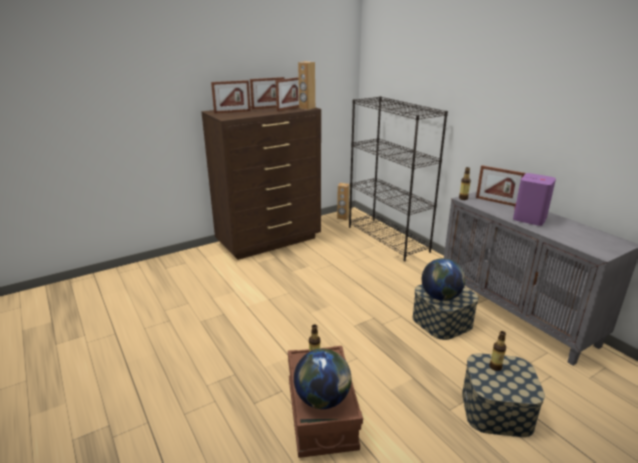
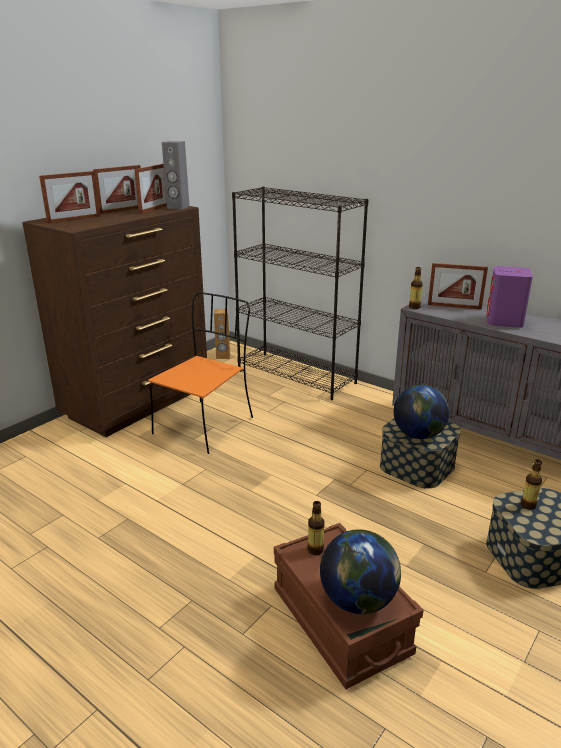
camera: 20 degrees left, 0 degrees up
brown speaker [298,61,315,110] -> grey speaker [162,141,190,210]
none -> orange chair [148,292,253,454]

